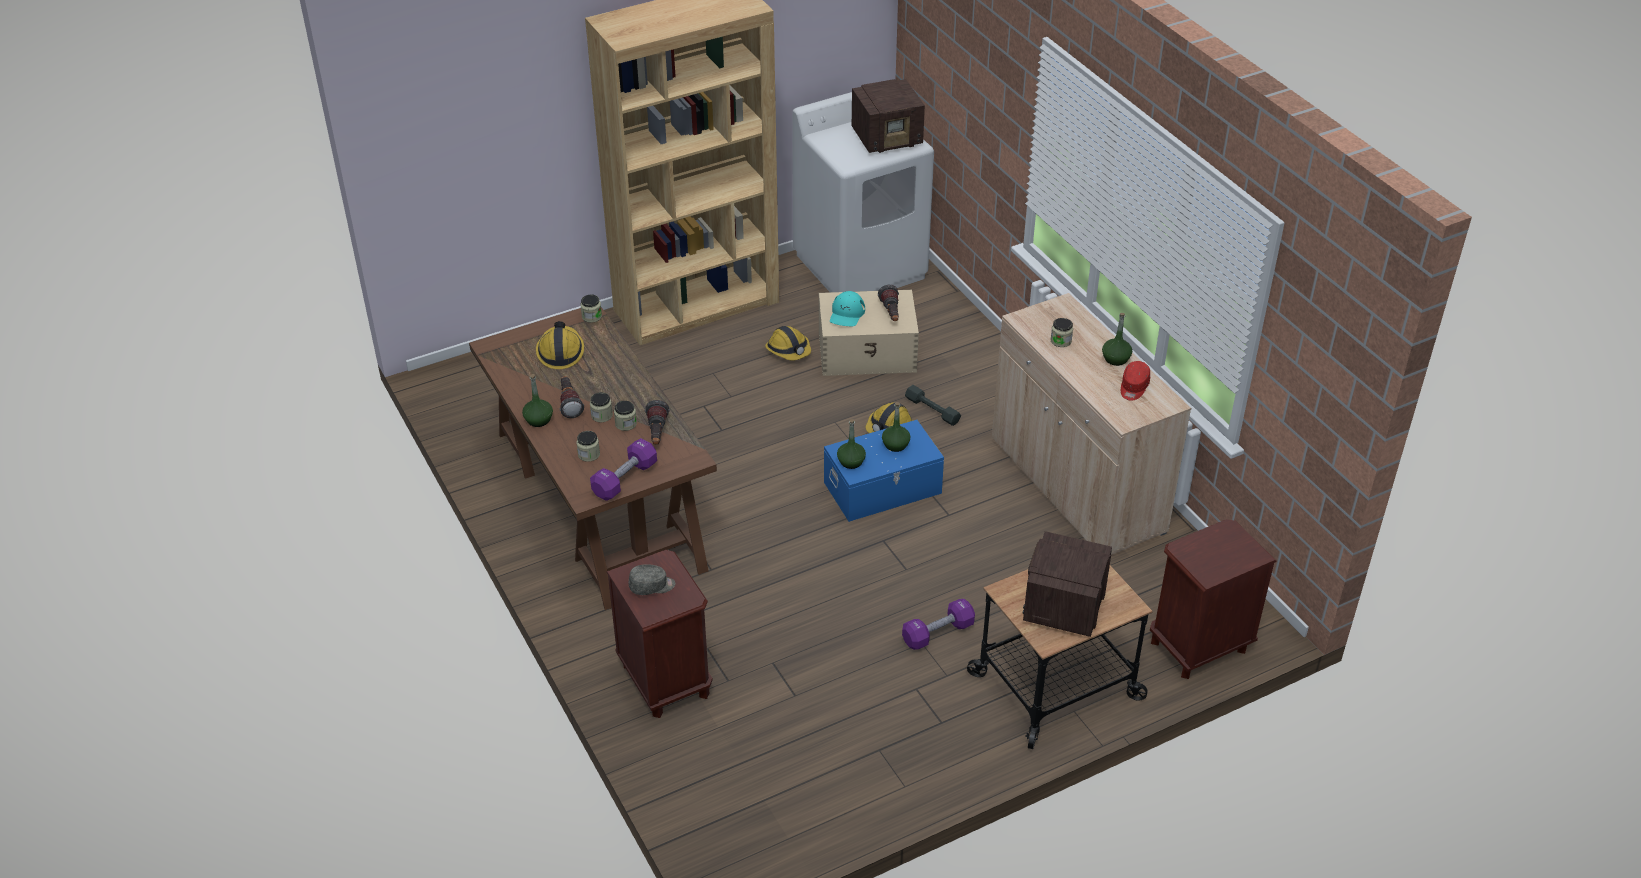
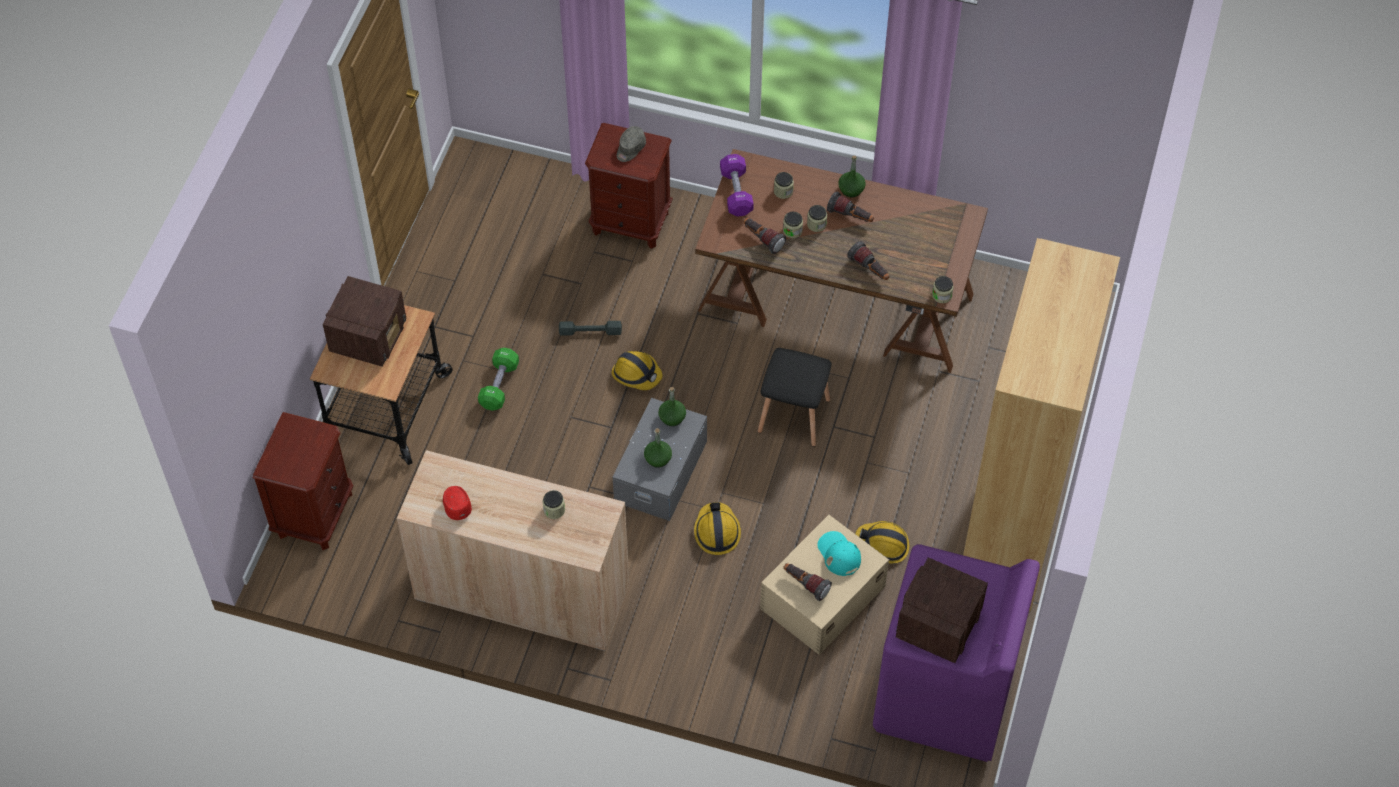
camera: 135 degrees right, 15 degrees up
hard hat [536,321,584,369] -> hard hat moved to [612,351,663,390]
white washing machine [792,92,934,292] -> purple washing machine [873,544,1040,762]
blue storage box [824,420,944,522] -> grey storage box [613,398,707,521]
purple dumbbell [902,599,975,650] -> green dumbbell [478,348,519,411]
grey dumbbell [905,385,961,426] -> grey dumbbell moved to [559,321,622,336]
radio [1023,531,1112,637] -> radio turned 45 degrees clockwise [323,276,406,366]
green bottle [1102,313,1132,366] -> none
none -> black stool [758,348,832,447]
none -> flashlight [847,241,889,280]

